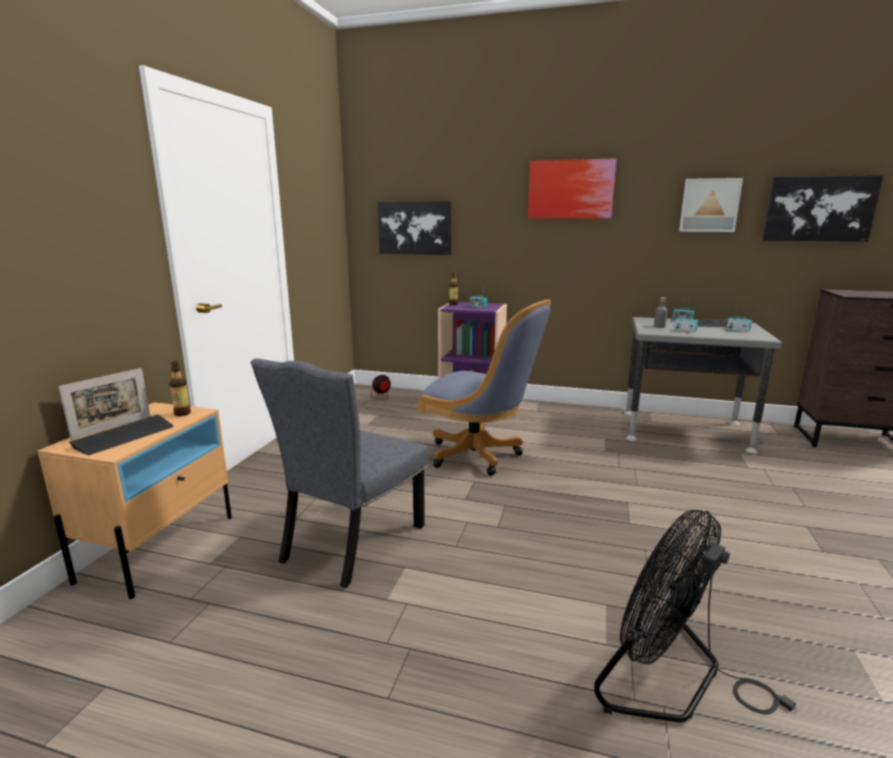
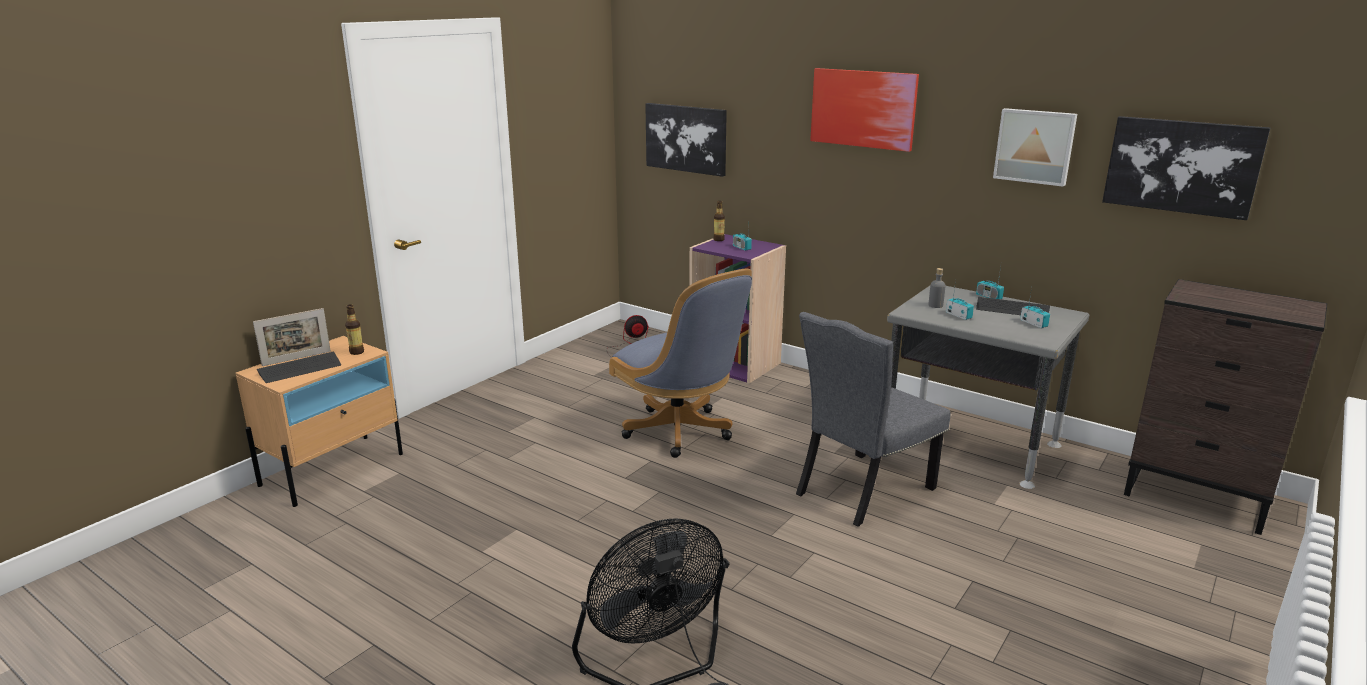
camera: 20 degrees right, 5 degrees up
grey chair [251,358,429,588] -> grey chair moved to [796,312,950,527]

